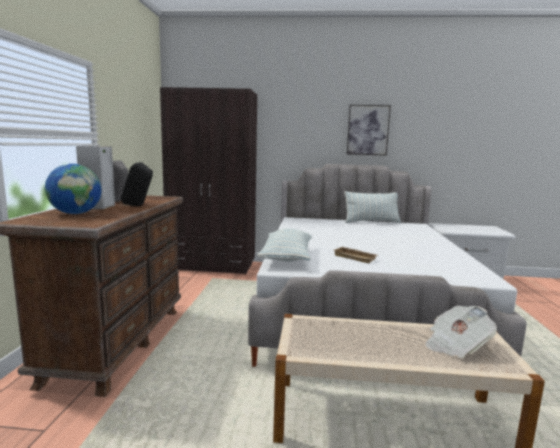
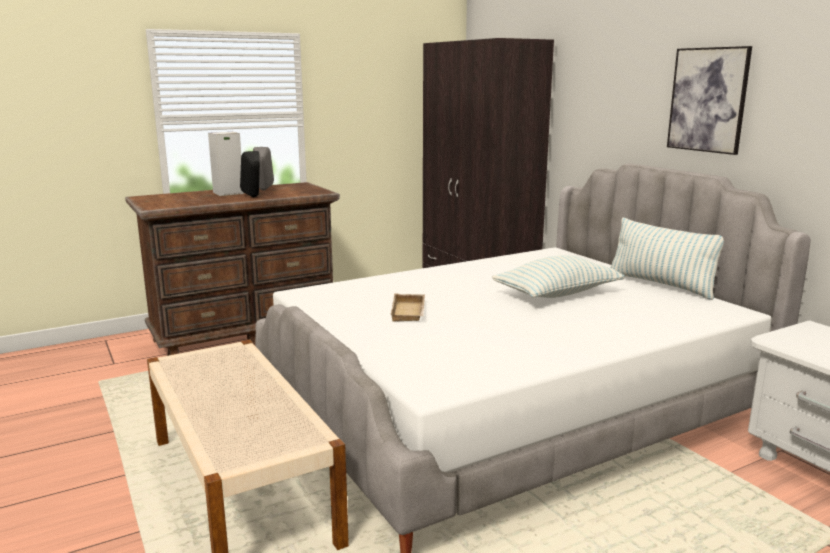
camera: 55 degrees right, 5 degrees up
globe [45,164,102,214] -> none
pillow [257,228,312,261] -> pillow moved to [492,255,625,298]
newspaper [425,306,497,358] -> none

